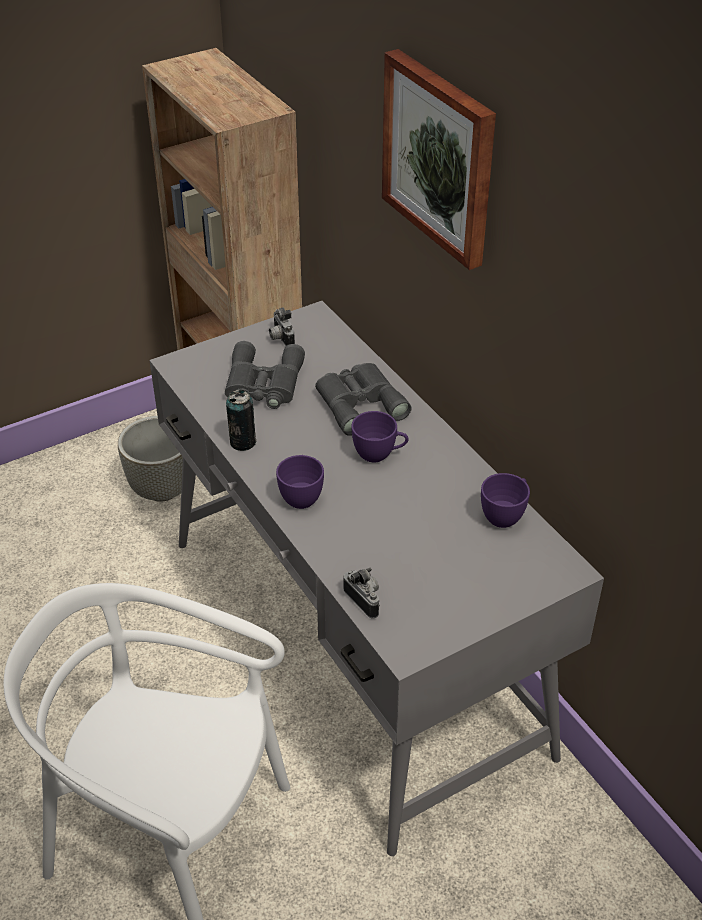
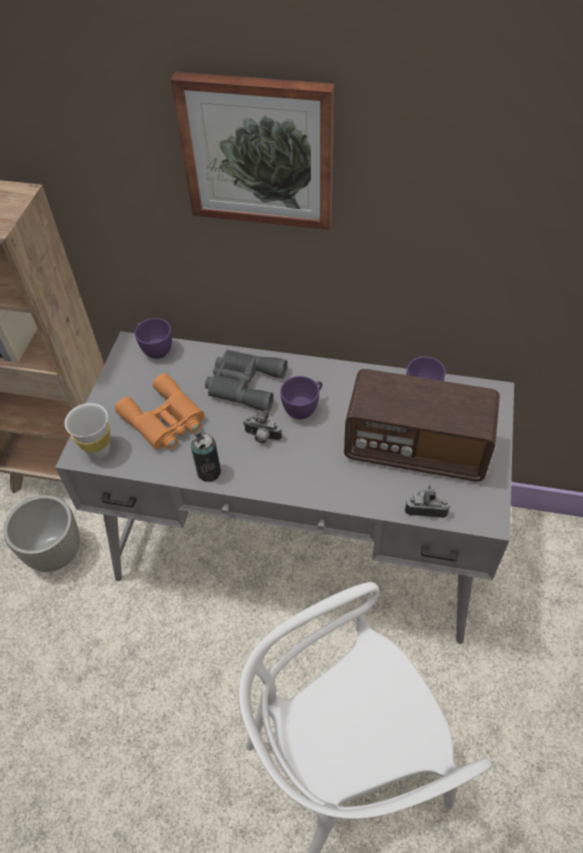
camera: 45 degrees left, 10 degrees up
grey binoculars [225,341,305,409] -> orange binoculars [115,373,204,449]
camera [269,307,295,346] -> camera moved to [243,410,282,444]
purple cup [276,455,324,509] -> purple cup moved to [135,318,172,359]
none -> white cup [64,403,110,459]
none -> radio [344,369,500,482]

